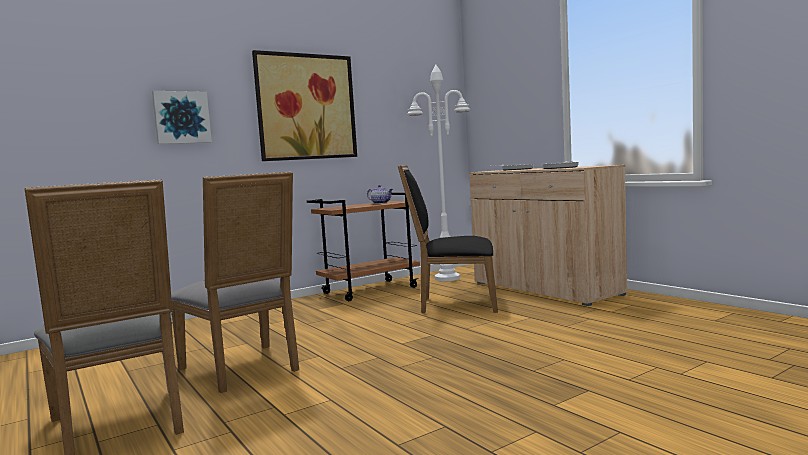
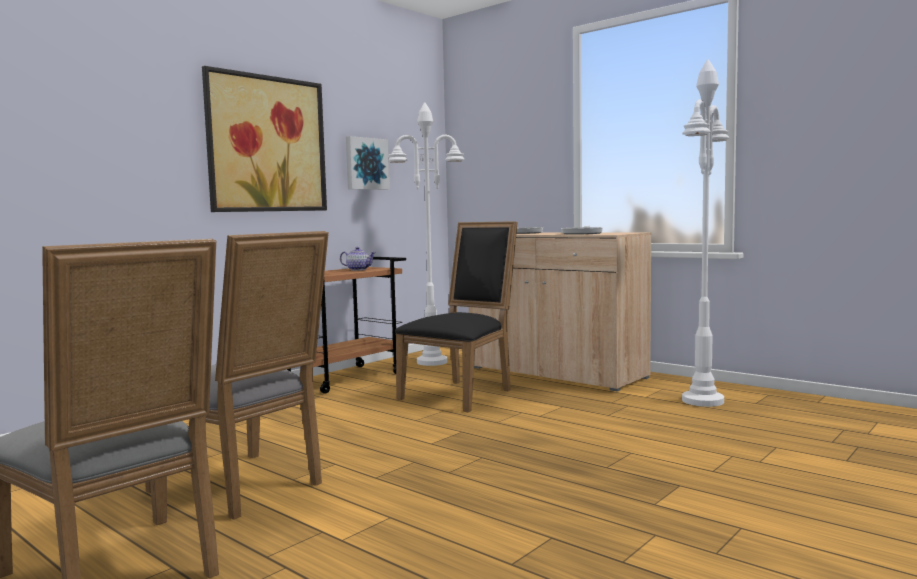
camera: 15 degrees left, 0 degrees up
picture [152,91,212,144] -> picture moved to [346,136,390,190]
black chair [398,165,498,313] -> black chair turned 135 degrees clockwise [395,221,518,412]
none -> white floor lamp [682,59,730,407]

